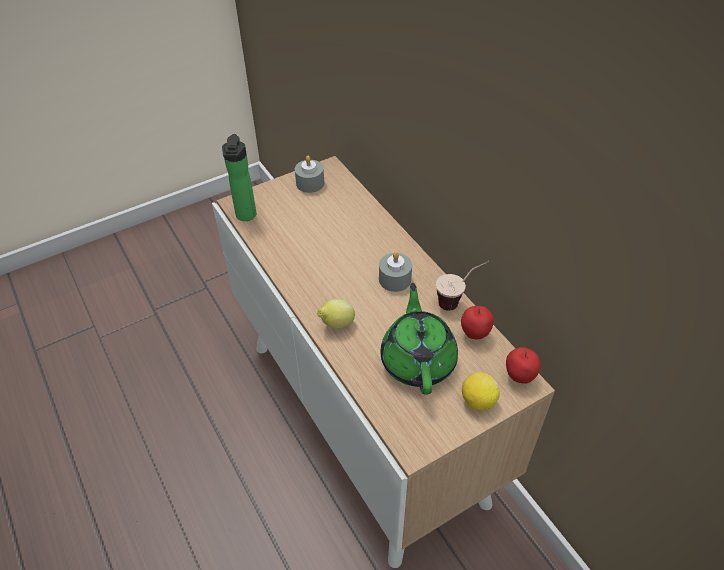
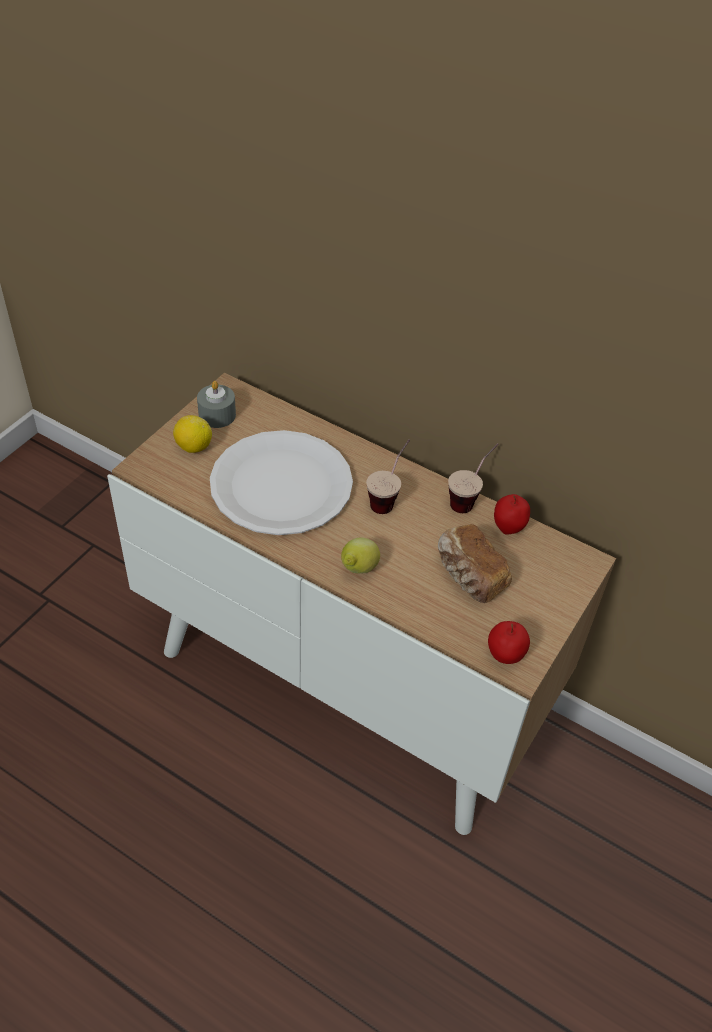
camera: 30 degrees left, 0 degrees up
bottle [222,134,256,221] -> none
grey candle [379,252,412,292] -> cup [366,439,410,514]
green teapot [380,283,458,395] -> bread [438,524,512,603]
lemon [462,372,500,410] -> lemon moved to [173,415,212,453]
apple [506,347,540,384] -> apple moved to [488,621,530,664]
none -> white plate [210,430,353,535]

